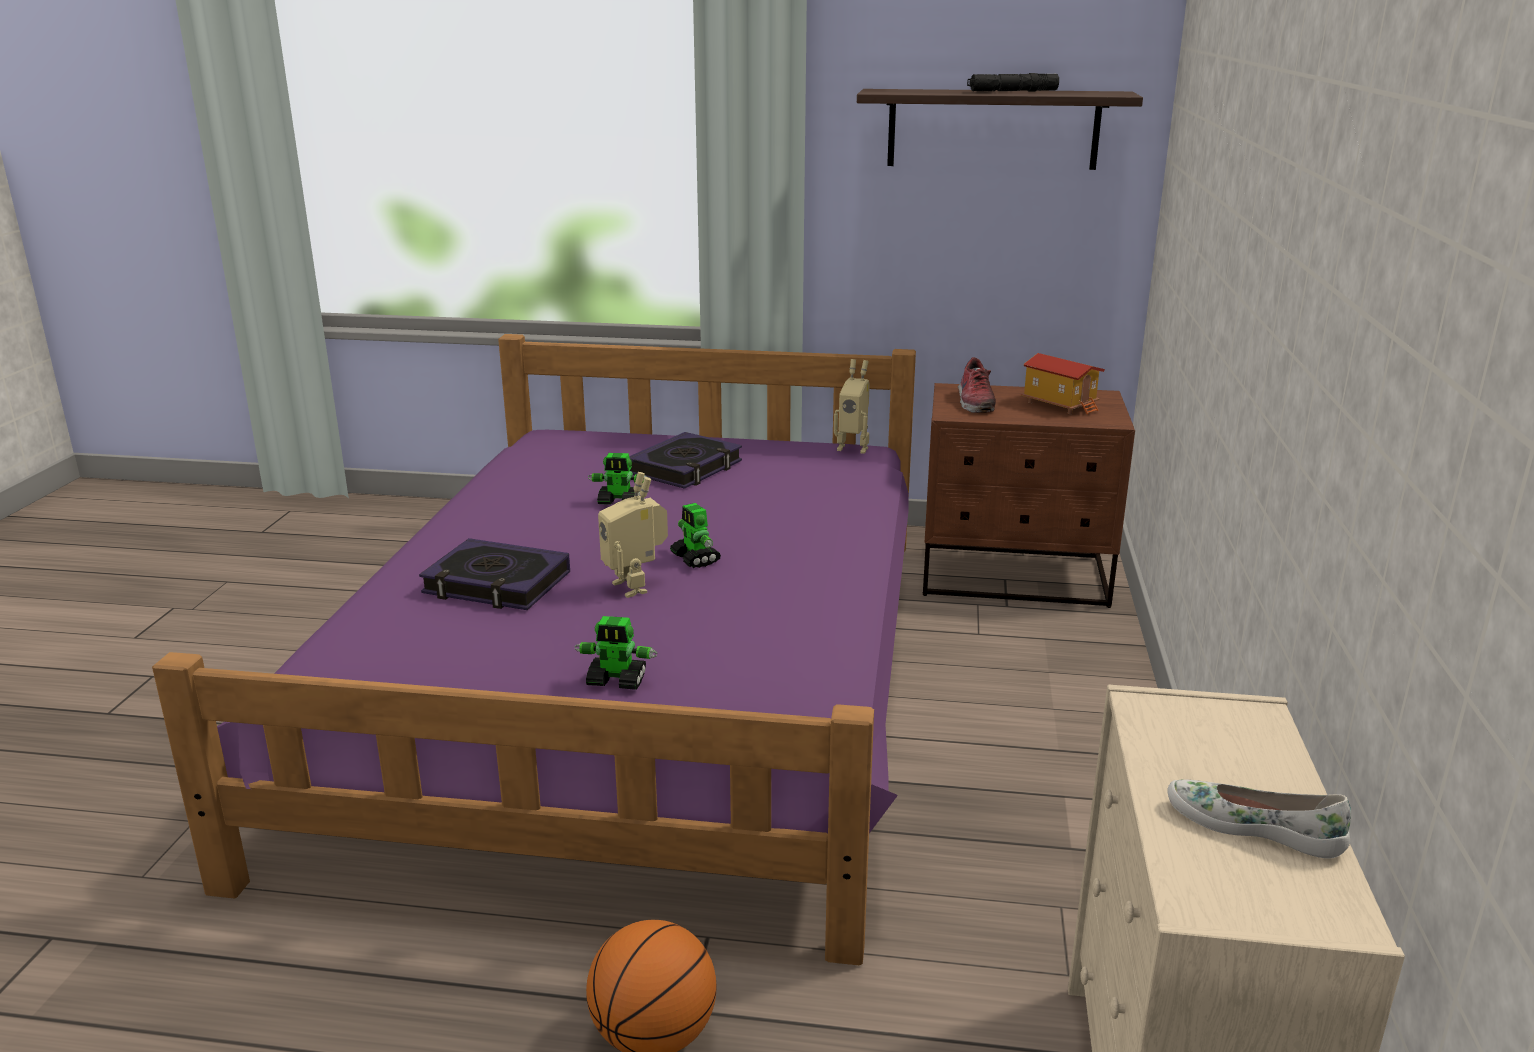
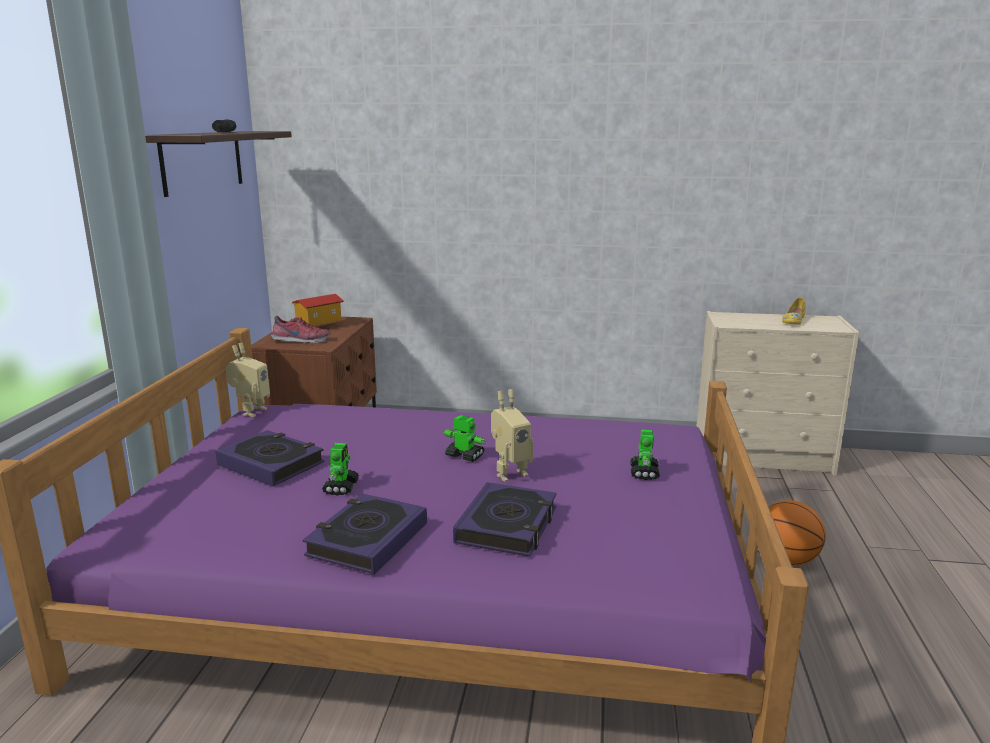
camera: 90 degrees left, 5 degrees down
toy robot [670,503,721,568] -> toy robot turned 120 degrees counterclockwise [443,415,486,462]
white shoe [1167,779,1351,858] -> yellow shoe [782,297,805,325]
none -> book [303,494,427,574]

